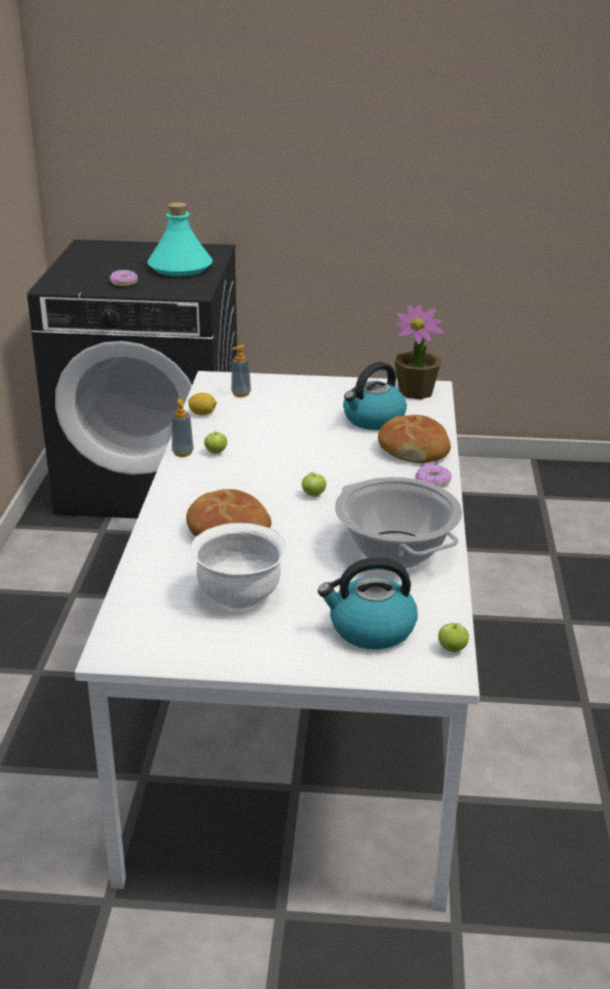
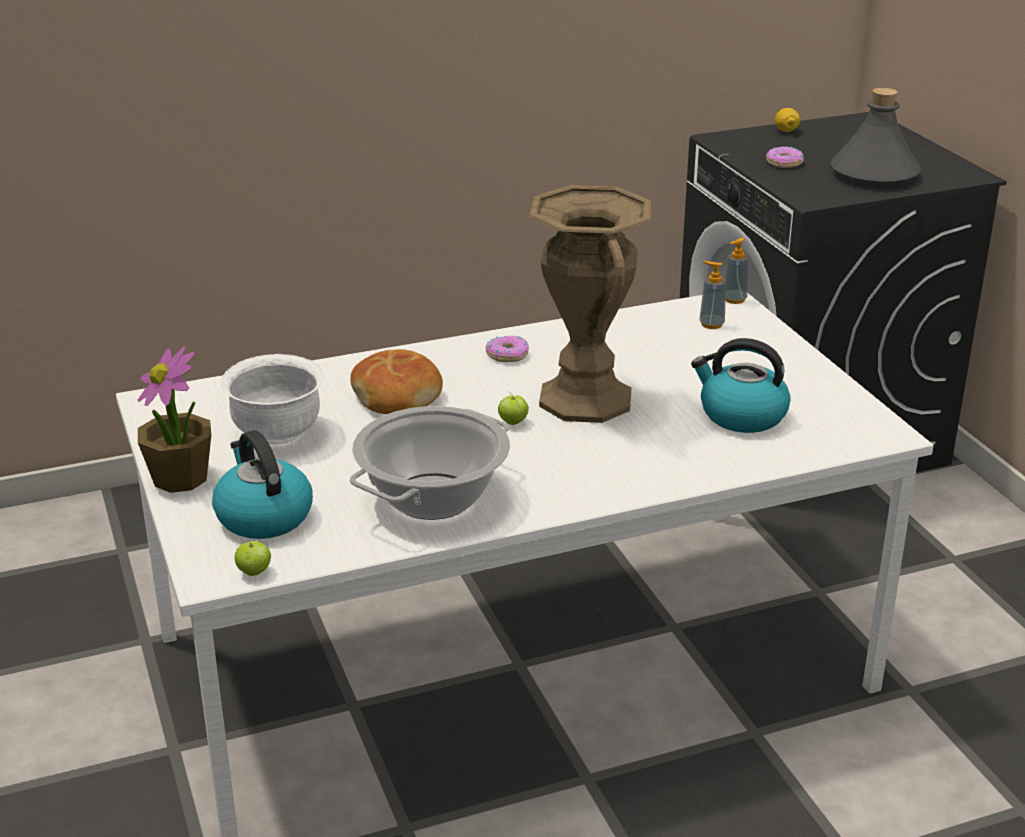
camera: 65 degrees right, 0 degrees up
turquoise bottle [147,202,213,276] -> grey bottle [831,88,920,188]
soap dispenser [172,399,194,457] -> soap dispenser moved to [725,238,749,304]
lemon [188,393,217,415] -> lemon moved to [775,108,800,132]
apple [204,428,227,454] -> none
bread [378,415,451,463] -> none
potted plant [395,305,444,399] -> potted plant moved to [138,346,211,493]
donut [415,464,452,488] -> donut moved to [485,336,529,362]
none -> brown vase [529,185,652,423]

